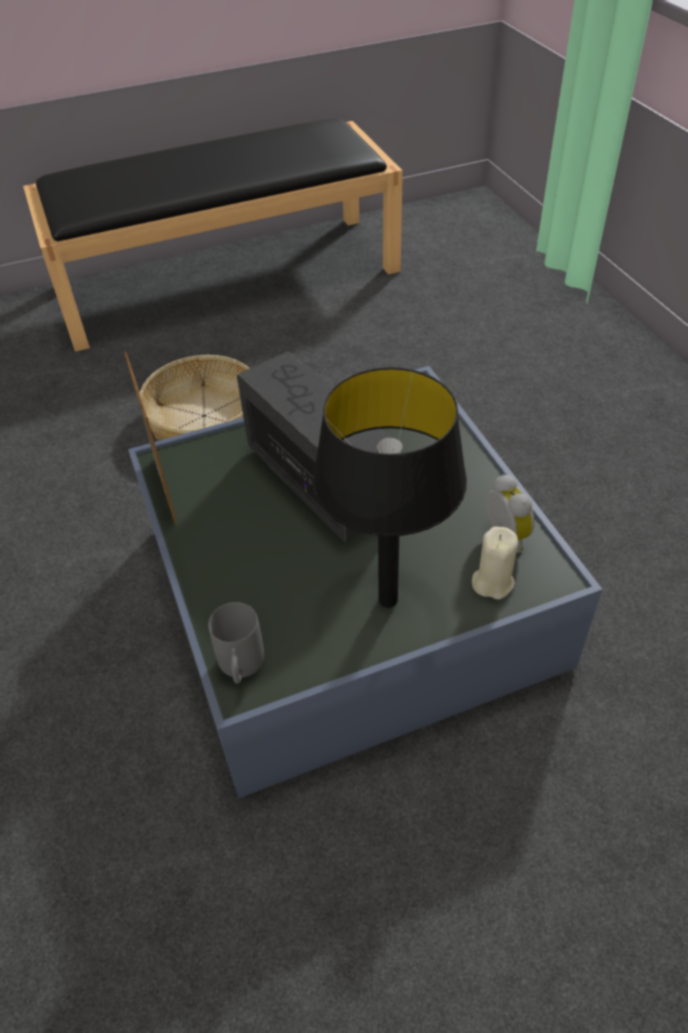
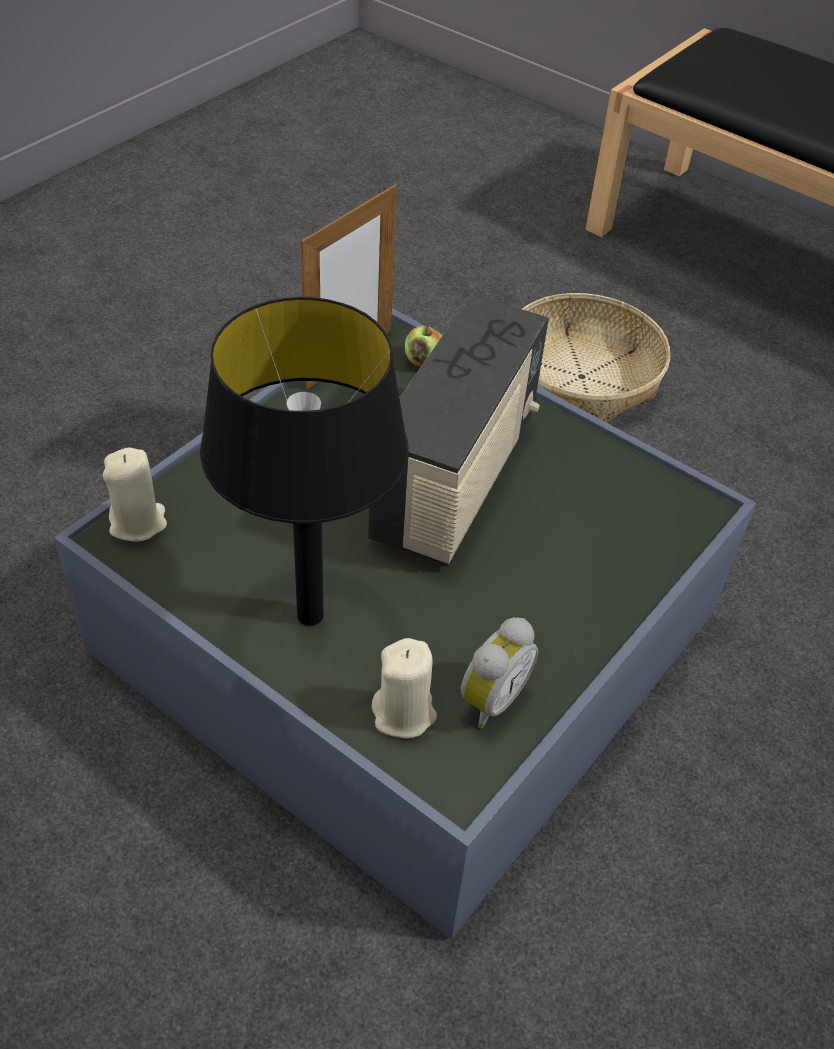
camera: 55 degrees right, 0 degrees up
grey mug [208,602,264,684] -> beige candle [103,447,167,542]
none -> apple [405,325,442,367]

